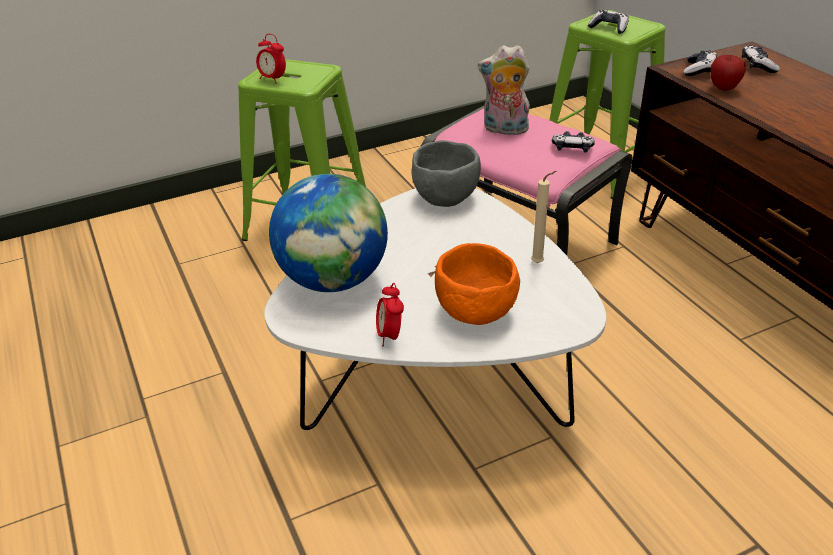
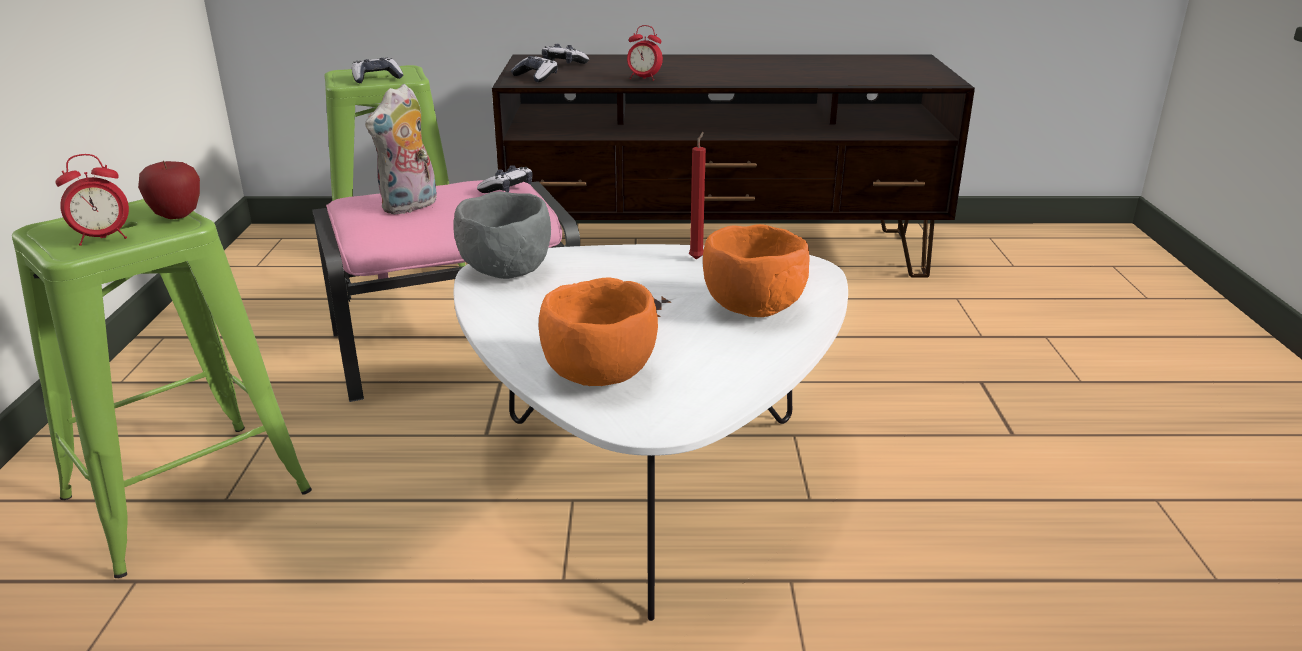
camera: 65 degrees left, 10 degrees down
globe [269,174,388,292] -> orange bowl [539,277,658,386]
alarm clock [376,283,404,346] -> alarm clock moved to [627,25,663,81]
beige candle [531,171,556,263] -> red candle [689,132,706,260]
apple [711,55,746,91] -> apple moved to [138,160,200,219]

